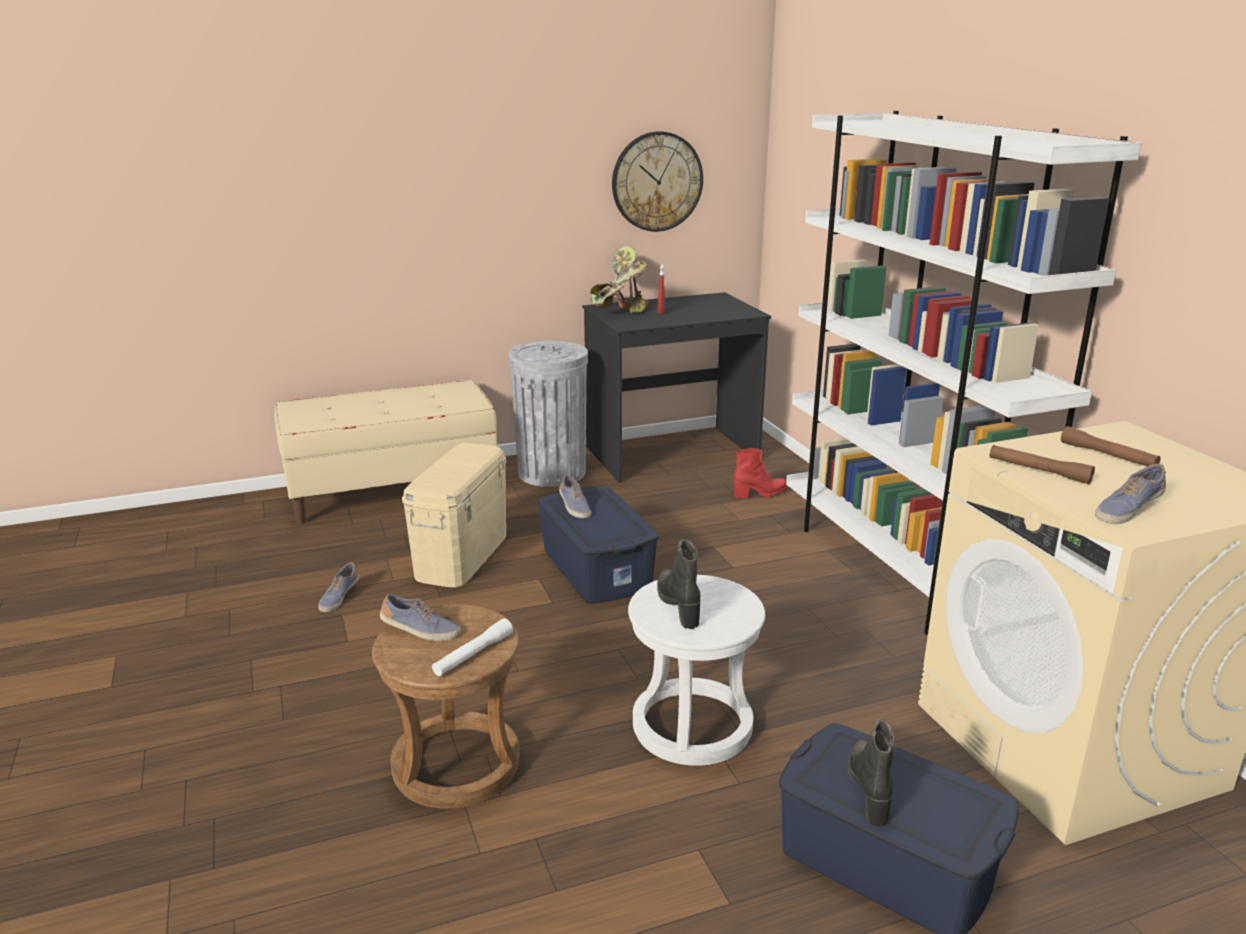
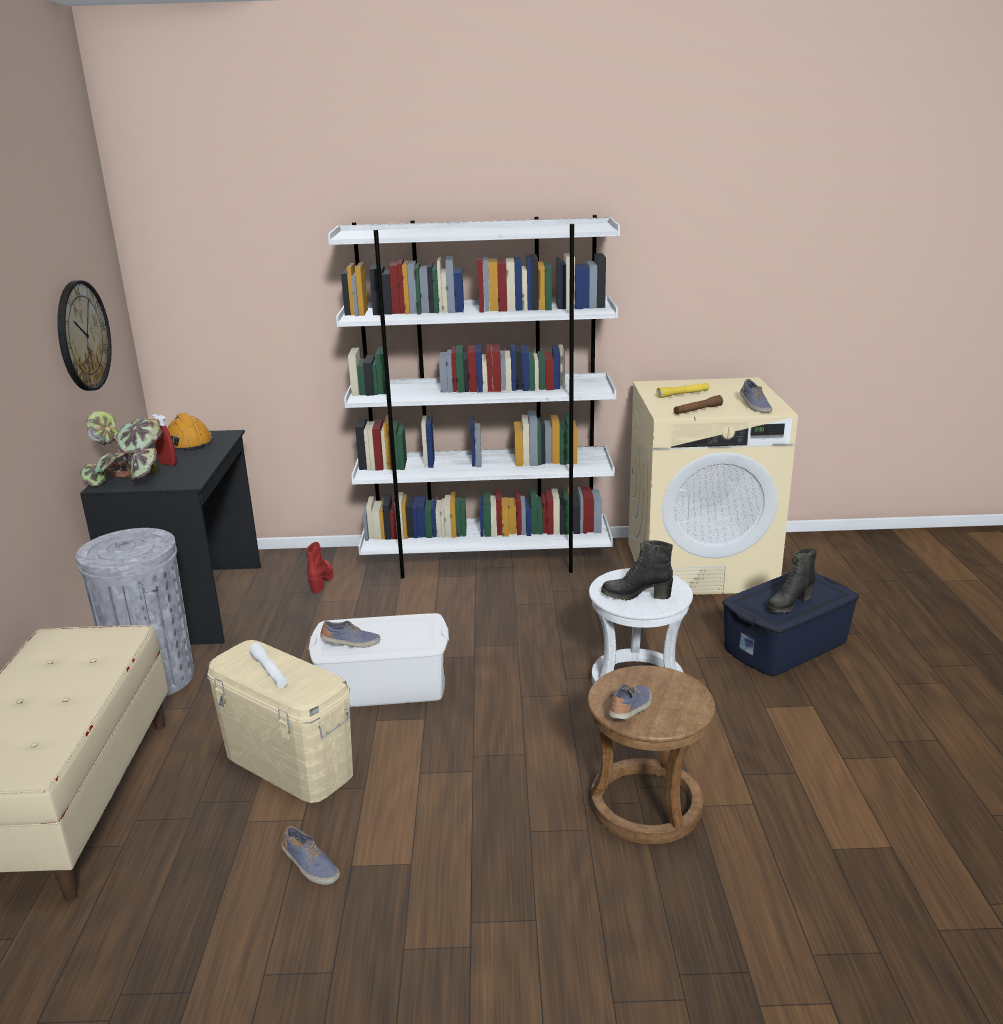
camera: 70 degrees left, 0 degrees up
white flashlight [432,618,513,676] -> white flashlight moved to [249,643,288,688]
blue storage box [537,486,659,603] -> white storage box [308,613,449,707]
black boot [848,719,894,827] -> black boot turned 60 degrees counterclockwise [767,548,817,613]
brown flashlight [1061,426,1161,466] -> yellow flashlight [656,383,709,398]
none -> orange hard hat [167,413,212,451]

